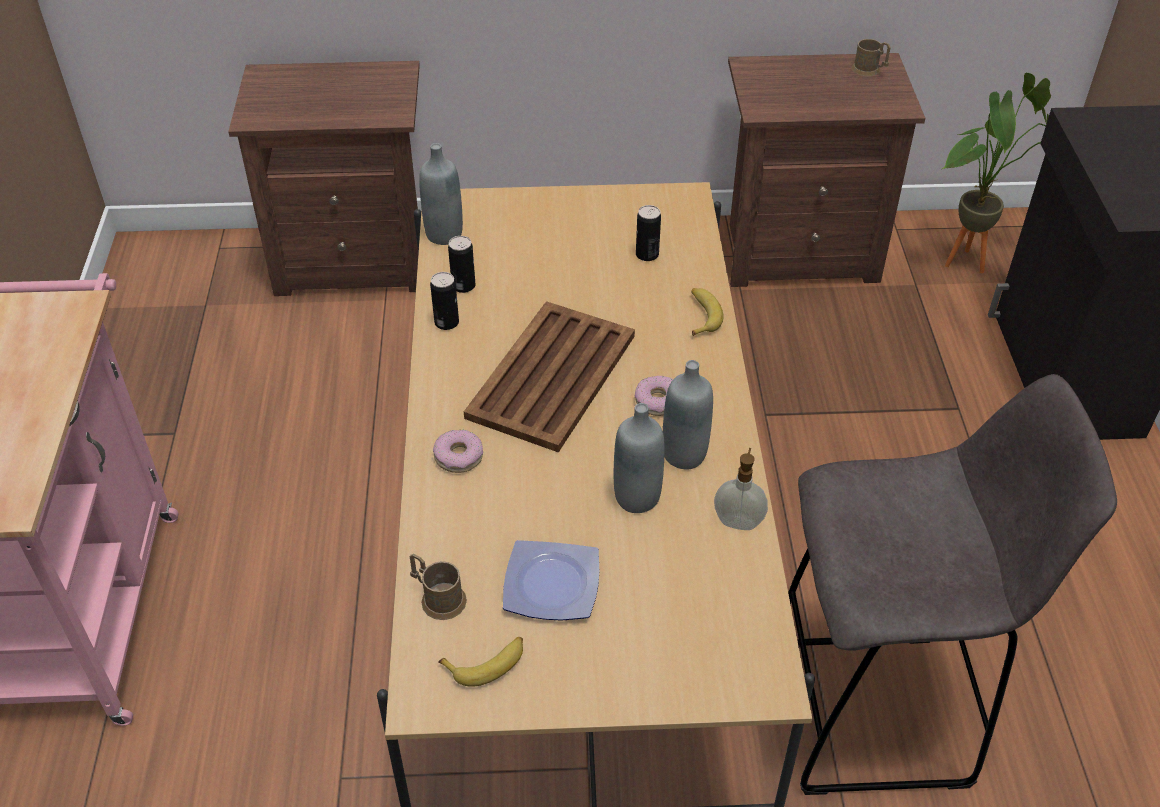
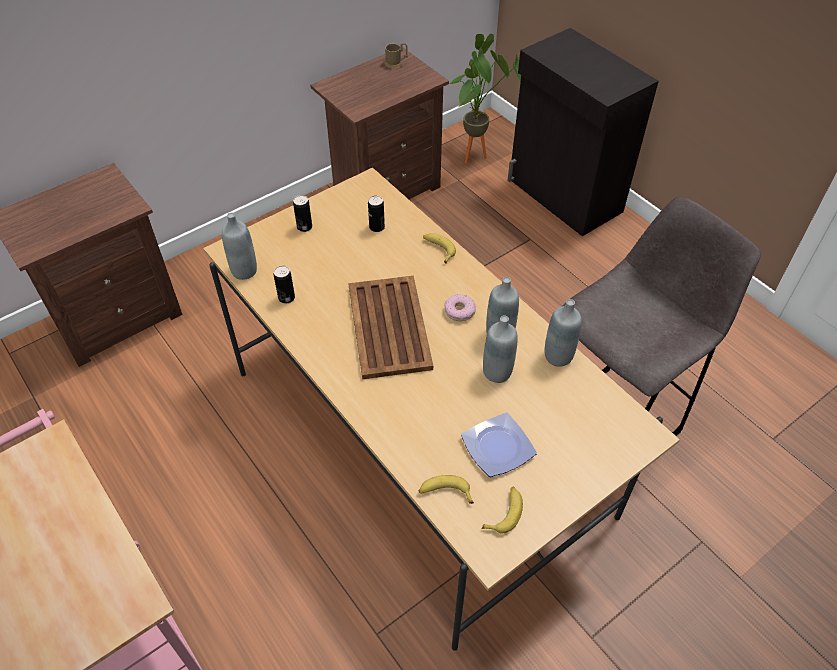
camera: 35 degrees left, 5 degrees up
brown mug [409,554,467,620] -> banana [418,475,474,504]
can [430,272,459,330] -> can moved to [293,195,312,232]
donut [433,430,483,473] -> none
soap dispenser [714,448,768,530] -> grey bottle [545,299,582,367]

